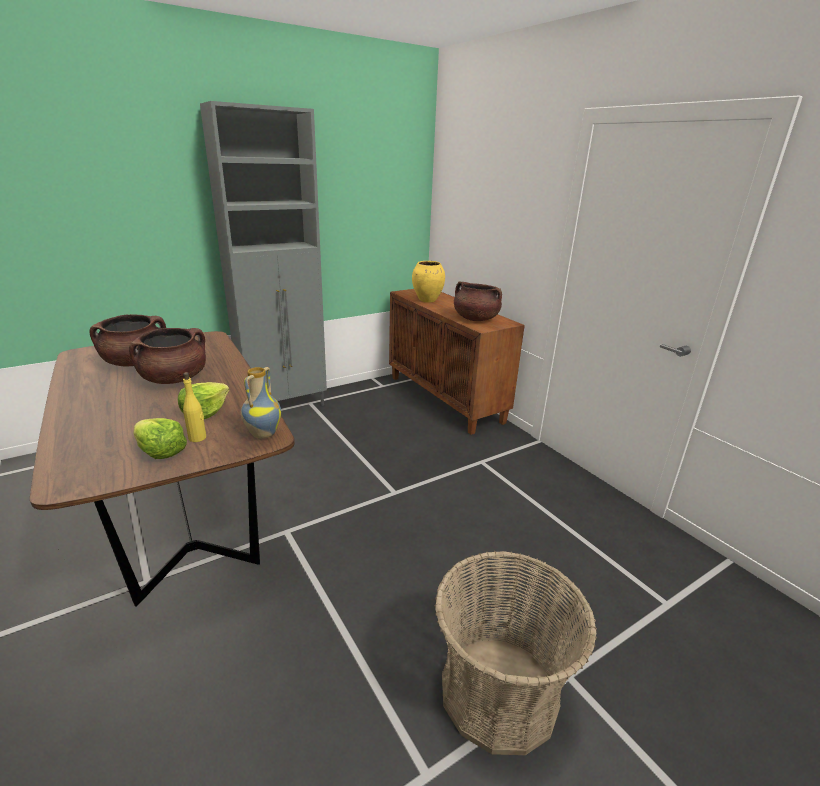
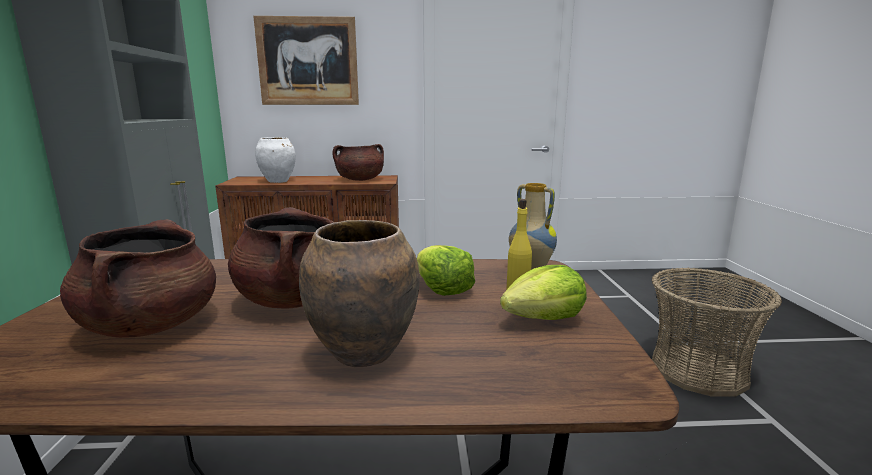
camera: 60 degrees left, 10 degrees down
yellow vase [412,261,445,303] -> white vase [255,137,296,183]
none -> picture [253,16,359,105]
none -> brown vase [299,220,420,367]

